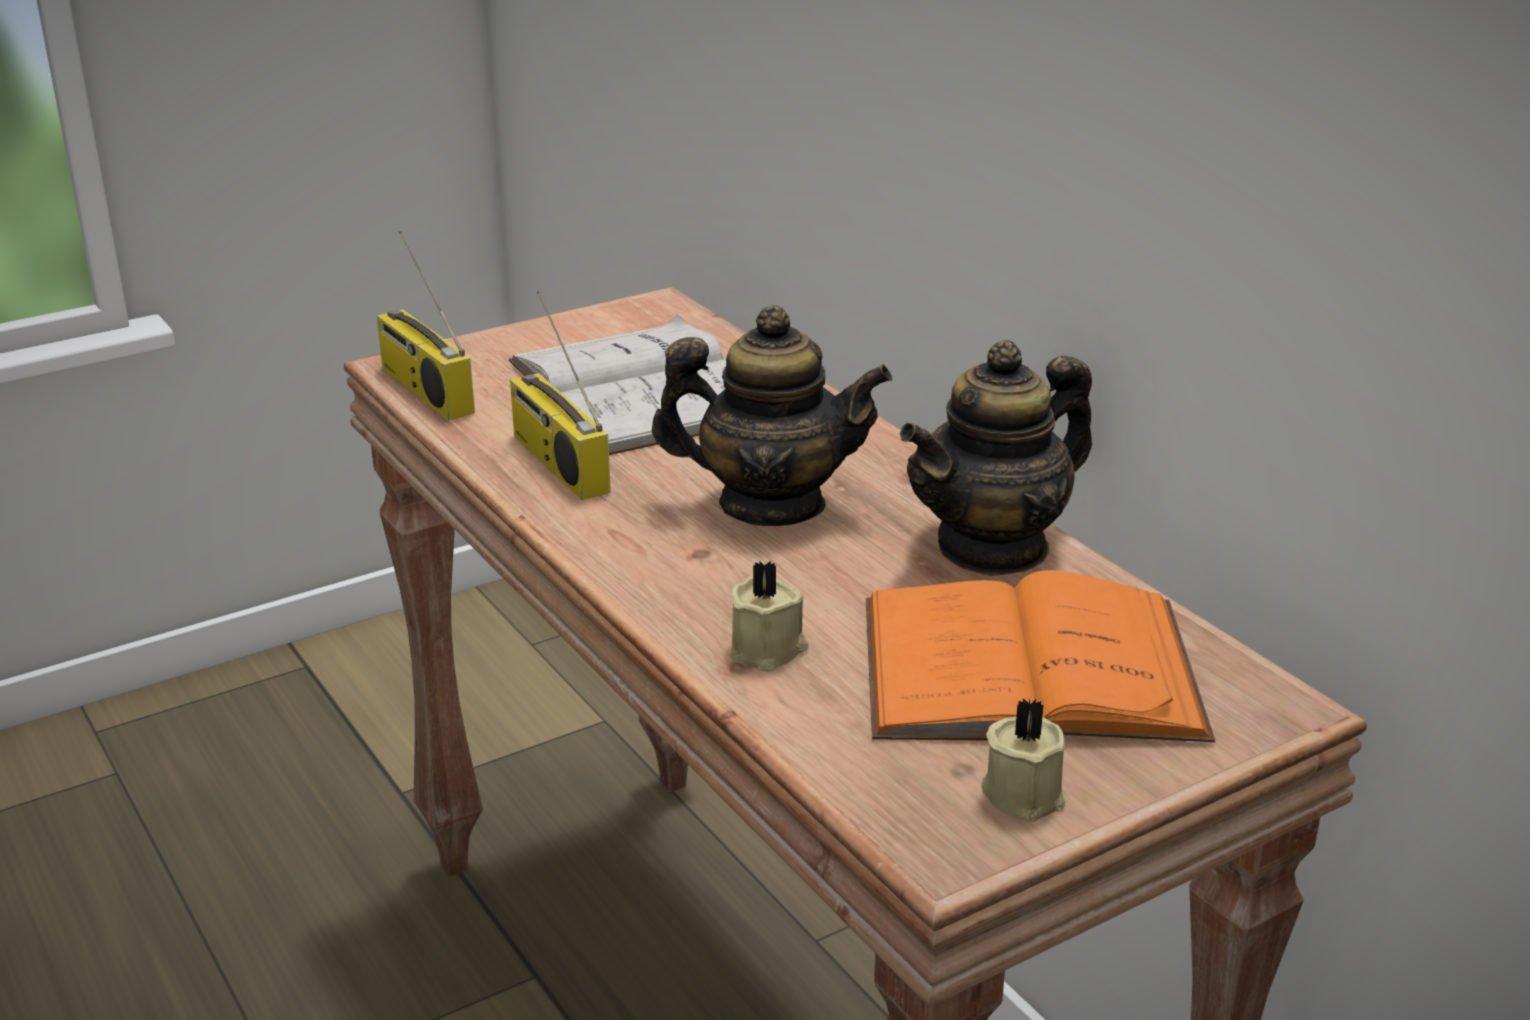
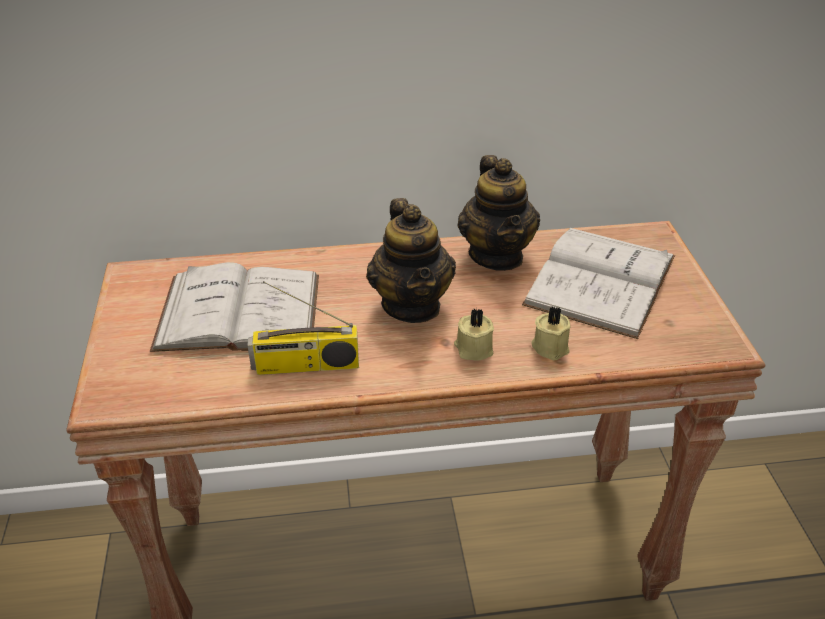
camera: 65 degrees left, 10 degrees up
radio [377,231,475,420] -> none
teapot [652,305,892,526] -> teapot turned 135 degrees clockwise [366,198,456,323]
orange book [866,570,1215,742] -> white book [522,228,675,339]
beige candle [981,698,1065,822] -> beige candle moved to [454,308,494,361]

